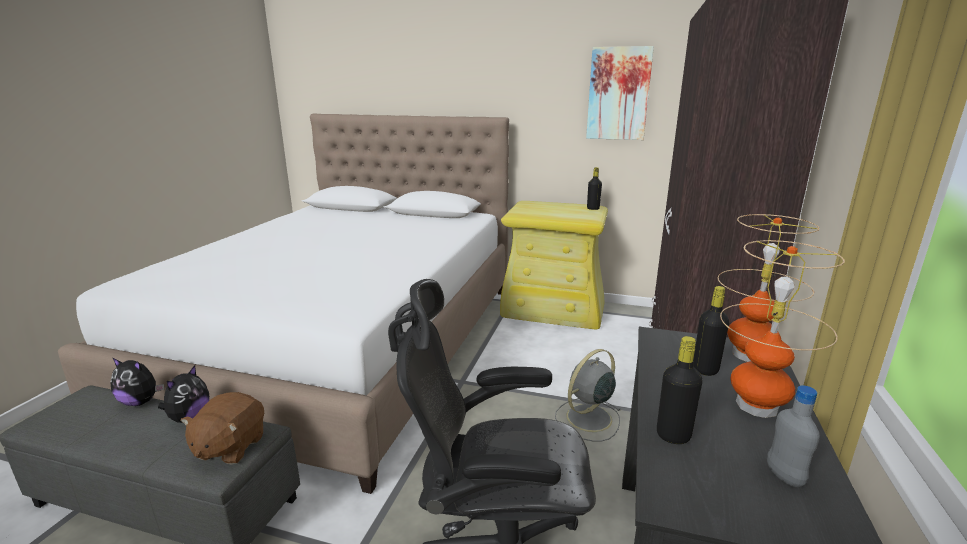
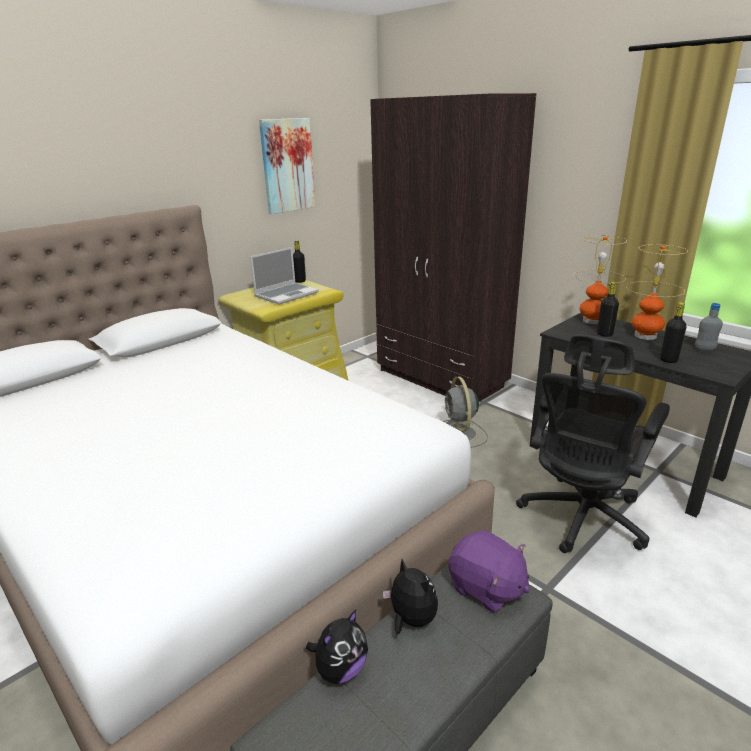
camera: 60 degrees left, 5 degrees up
brown plush toy [180,392,264,465] -> purple plush toy [449,530,530,613]
none -> laptop [250,247,319,305]

